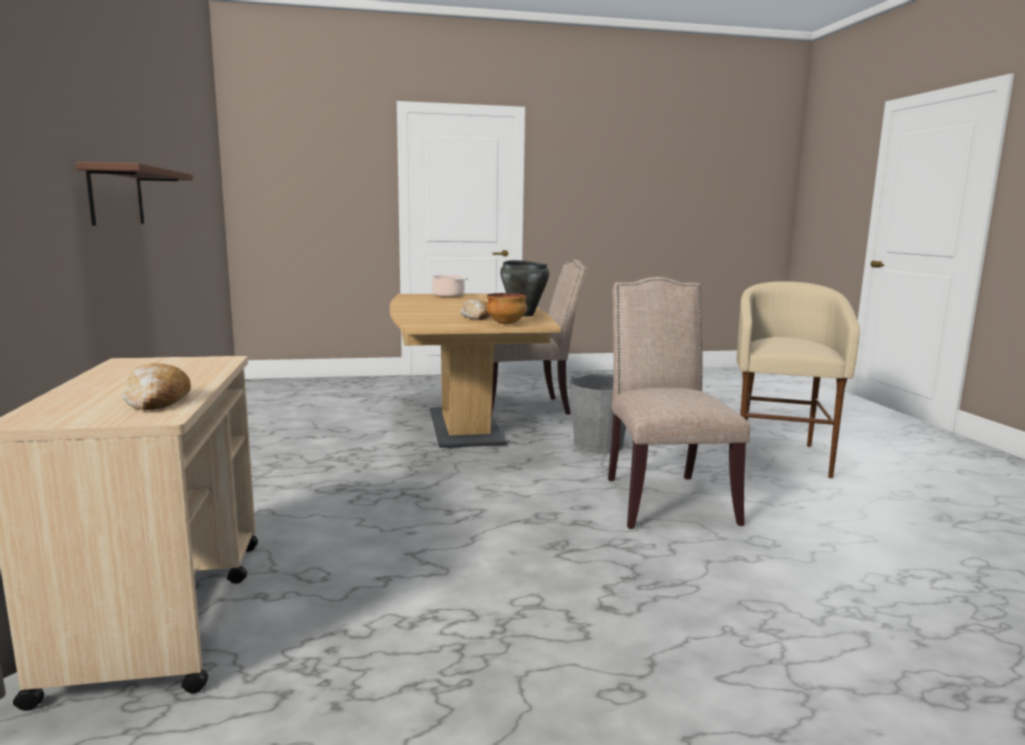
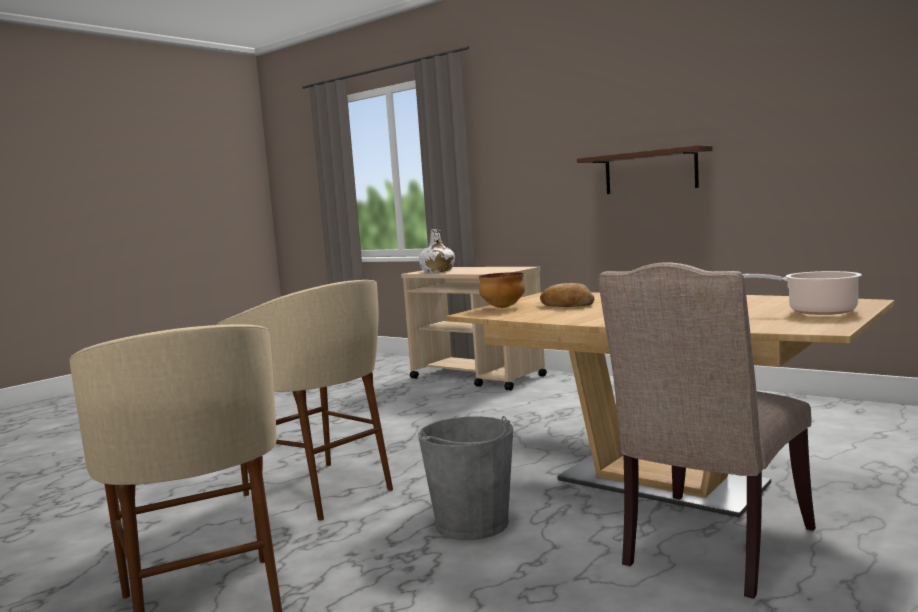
camera: 140 degrees right, 5 degrees down
bread [121,363,191,410] -> white bottle [419,229,455,273]
black cooking pot [500,260,549,317] -> none
beige chair [608,277,750,529] -> beige stool [216,280,393,521]

